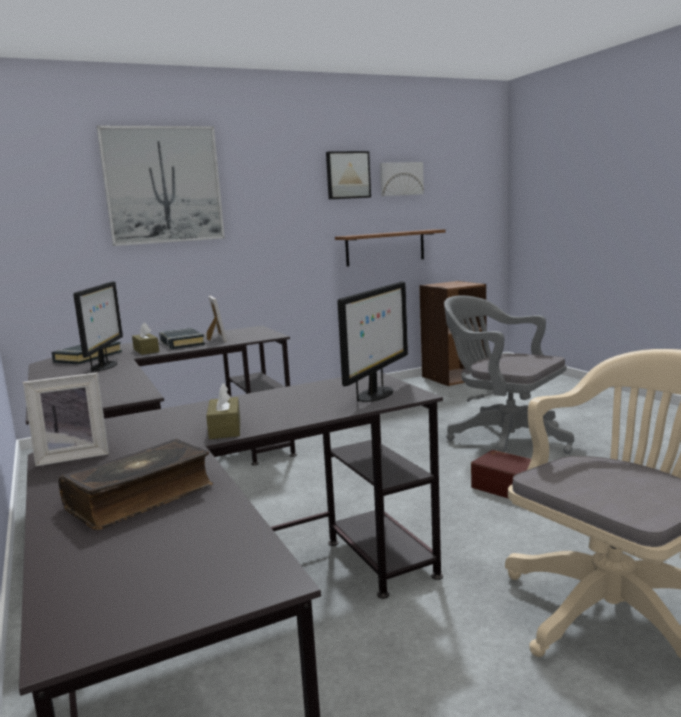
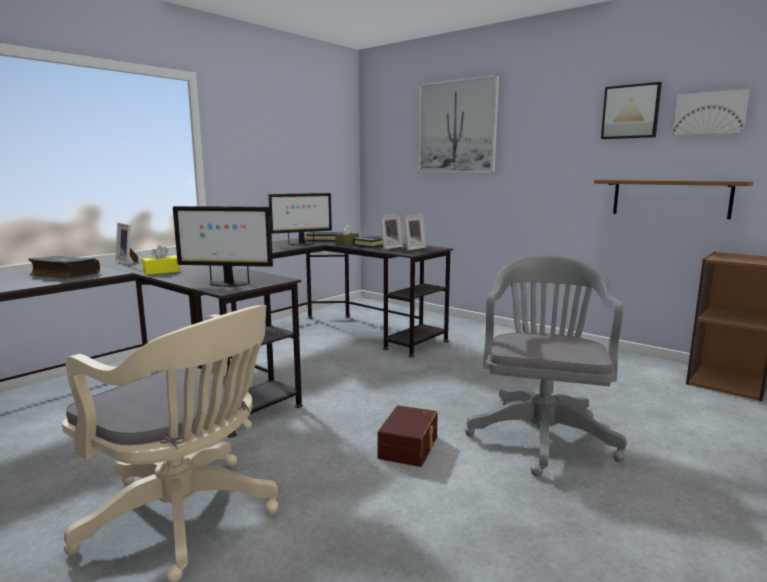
camera: 65 degrees right, 0 degrees up
brown tissue box [206,383,240,439] -> yellow tissue box [142,245,180,275]
none -> picture frame [404,215,426,250]

